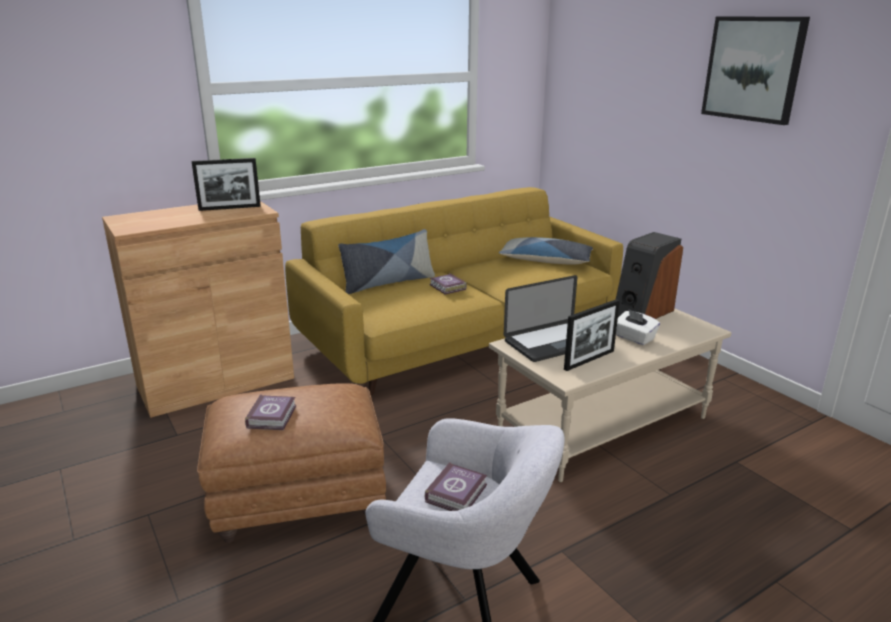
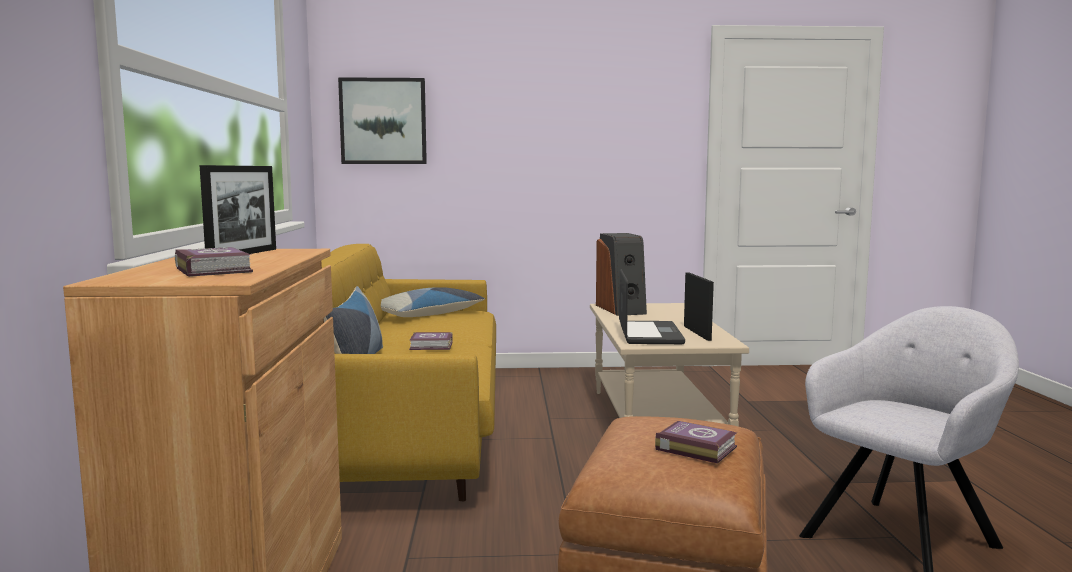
camera: 60 degrees left, 15 degrees down
book [425,462,487,511] -> book moved to [175,247,253,277]
white tissue box [616,309,660,345] -> none
picture [701,17,810,125] -> picture moved to [338,77,427,164]

